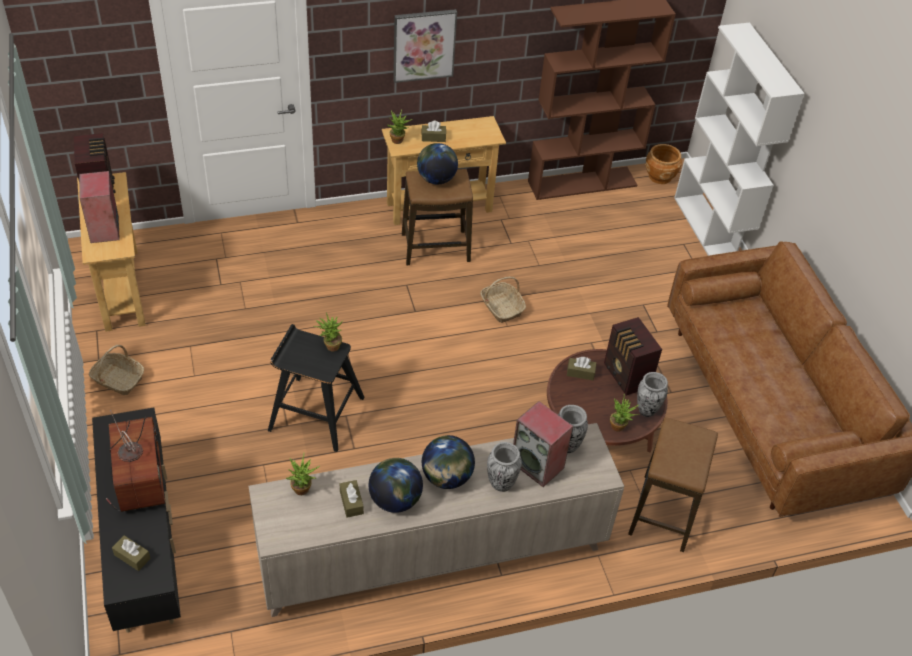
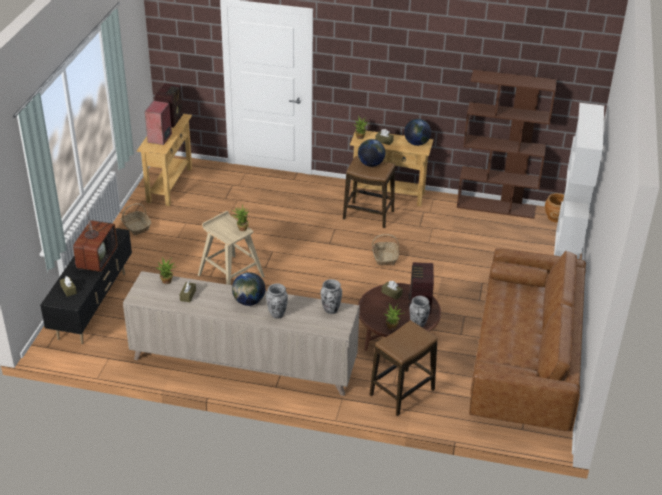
camera: 30 degrees right, 10 degrees down
black stool [268,324,365,452] -> beige stool [198,211,265,285]
globe [369,458,423,513] -> globe moved to [404,119,431,146]
picture [393,9,457,83] -> none
speaker [513,401,573,487] -> none

